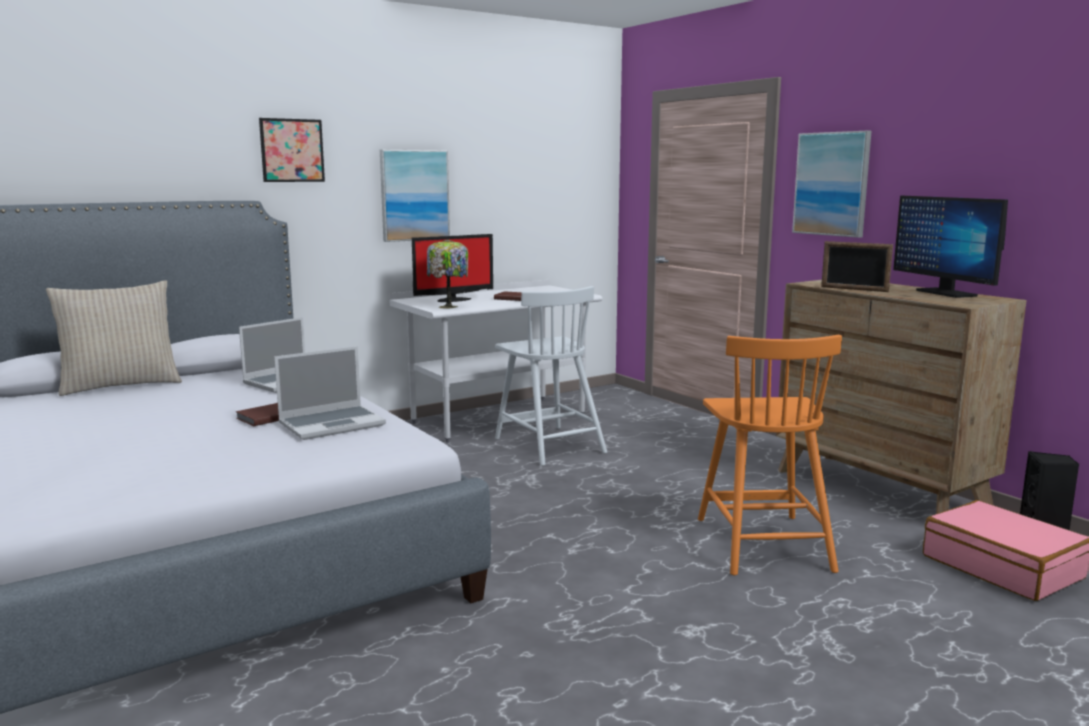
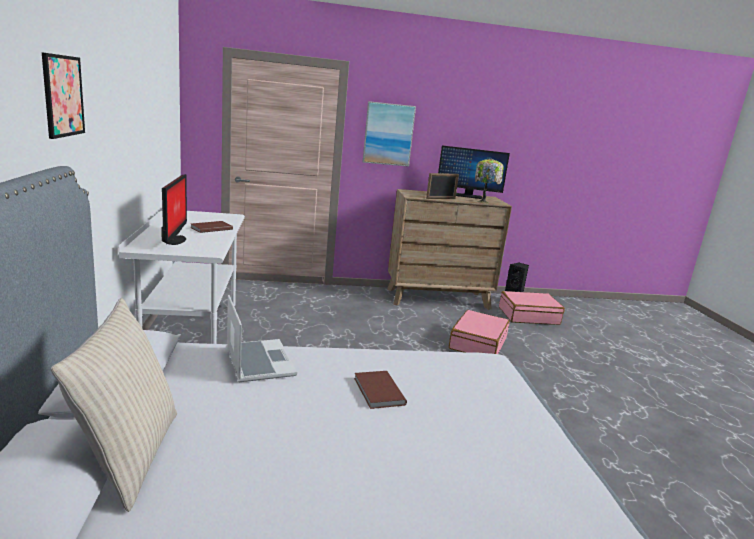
camera: 65 degrees left, 5 degrees up
laptop [274,346,386,440] -> none
picture [380,150,450,242] -> none
table lamp [427,239,468,309] -> table lamp moved to [475,158,504,203]
white chair [495,286,607,466] -> none
orange chair [698,335,842,575] -> pink suitcase [449,310,510,354]

